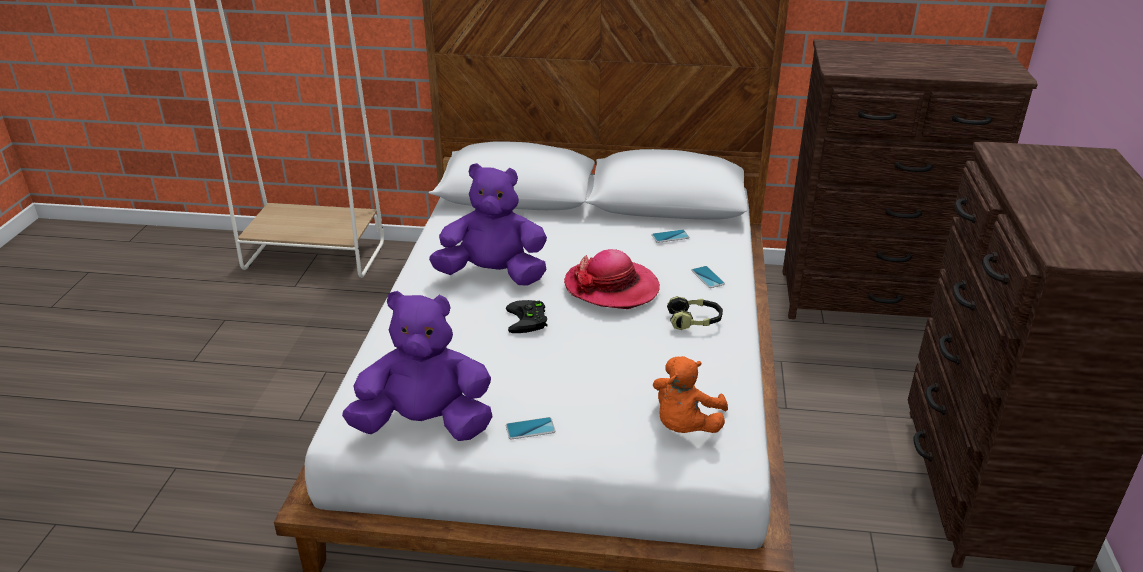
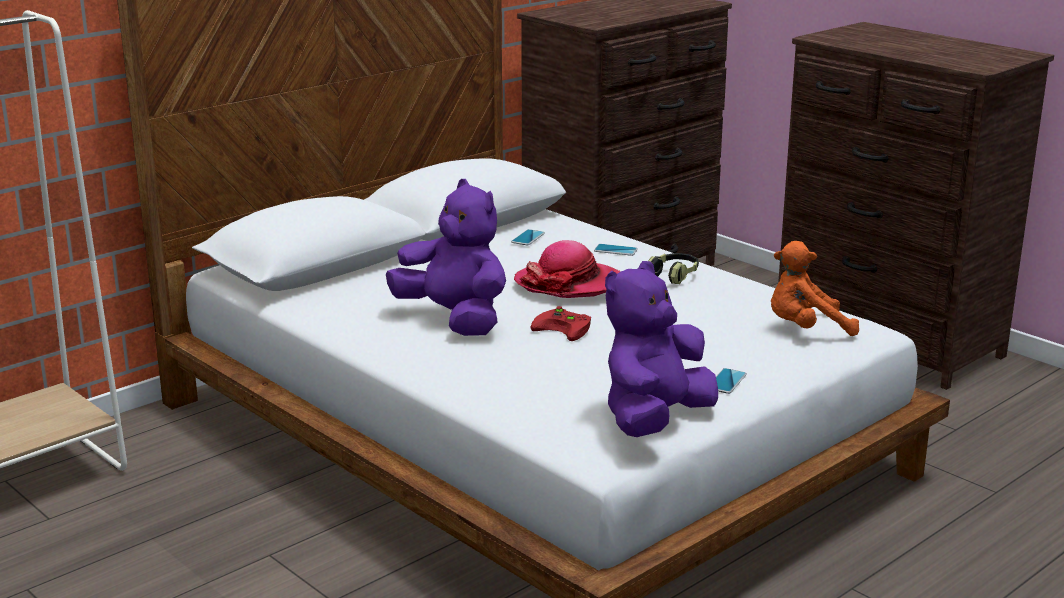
camera: 50 degrees left, 10 degrees down
purple plush toy [429,163,547,286] -> purple plush toy turned 90 degrees clockwise [386,179,506,336]
black game controller [506,300,548,333] -> red game controller [531,306,591,341]
orange plush toy [653,356,728,433] -> orange plush toy turned 105 degrees clockwise [771,241,859,336]

